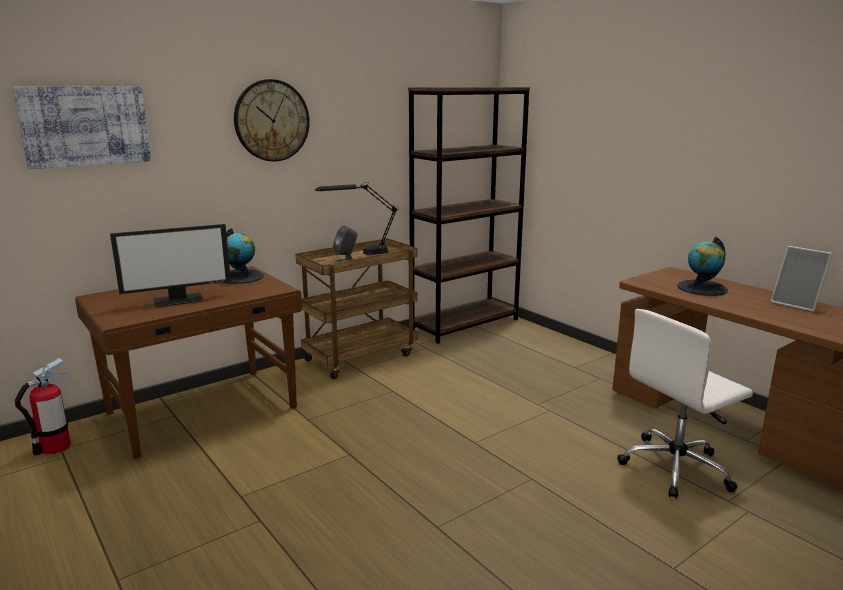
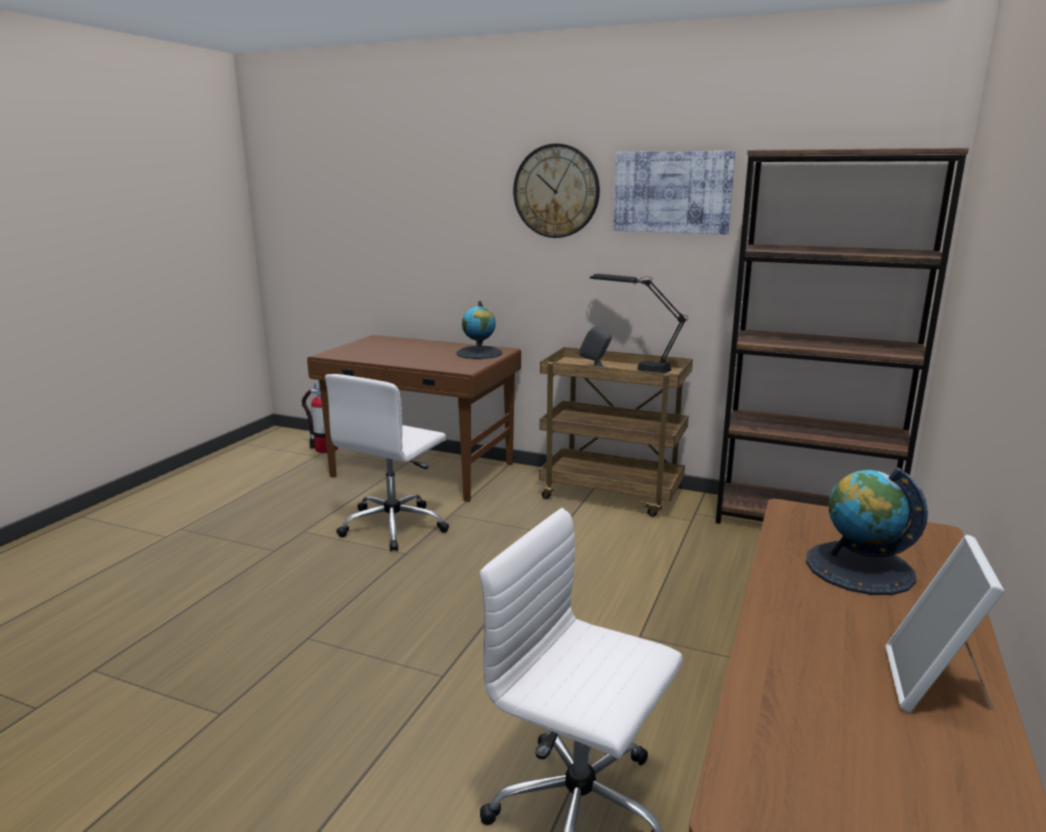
camera: 60 degrees right, 0 degrees up
picture [13,86,151,169] -> picture moved to [613,151,735,234]
monitor [110,224,231,307] -> none
none -> white office chair [325,374,449,552]

